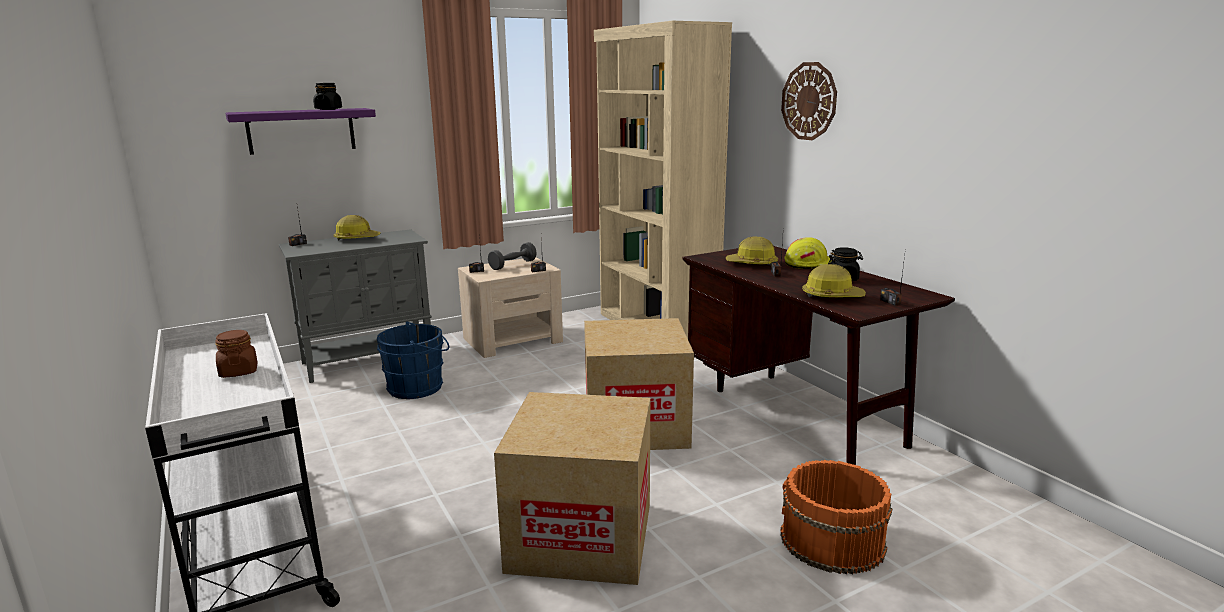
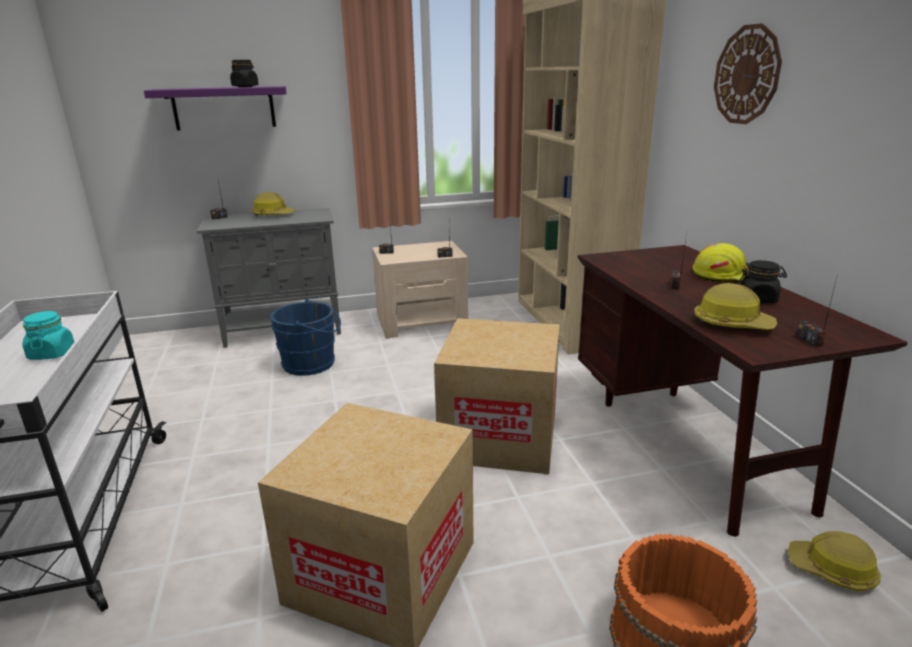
camera: 15 degrees right, 5 degrees up
brown jar [215,330,257,378] -> turquoise jar [23,311,74,360]
grey dumbbell [488,242,537,270] -> none
hard hat [726,237,778,266] -> hard hat moved to [788,531,881,591]

